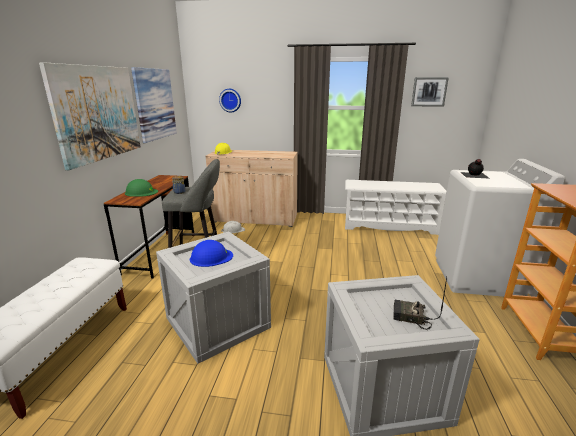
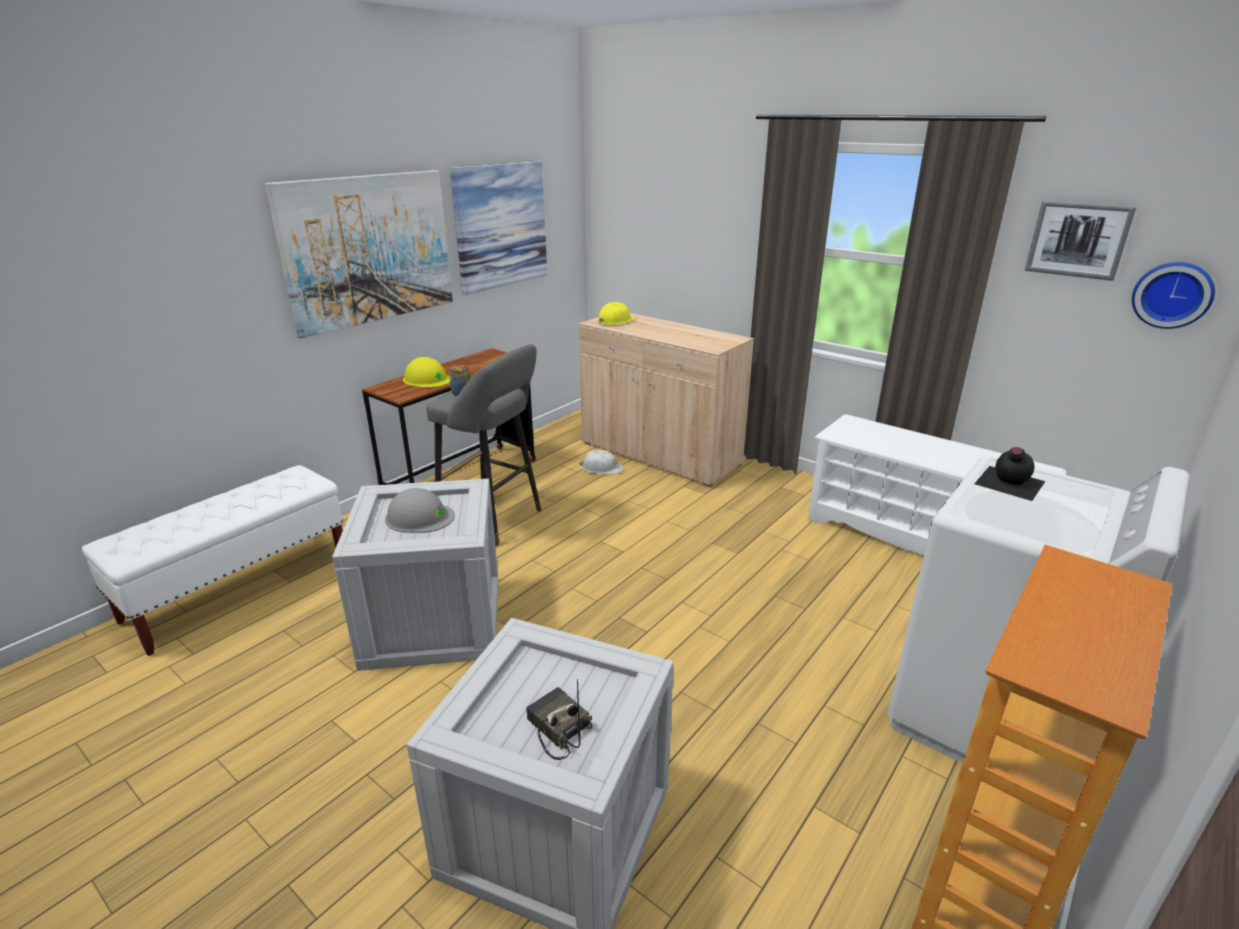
camera: 30 degrees right, 5 degrees up
green hard hat [125,179,158,197] -> yellow hard hat [403,357,450,388]
blue hard hat [190,240,233,267] -> grey hard hat [385,488,455,533]
wall clock [219,89,241,112] -> wall clock moved to [1132,262,1215,329]

